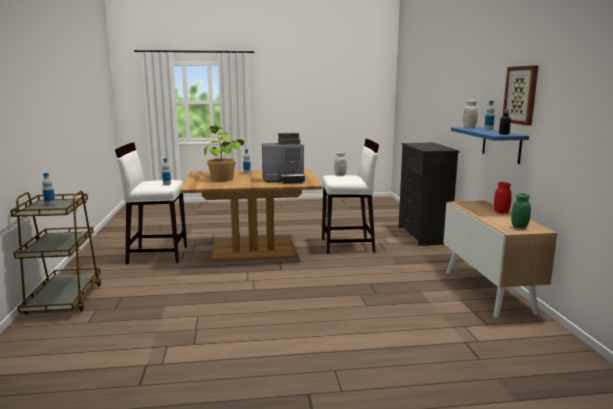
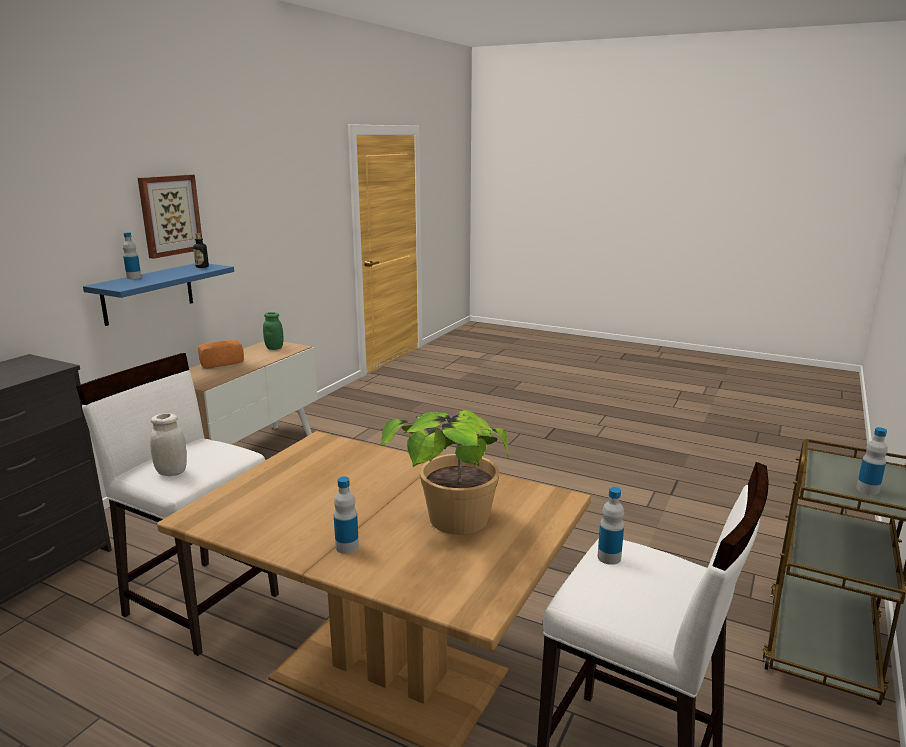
camera: 145 degrees left, 5 degrees up
coffee machine [262,133,305,184] -> none
white jar [463,100,478,128] -> none
red jar [494,182,512,213] -> bread [198,340,244,368]

